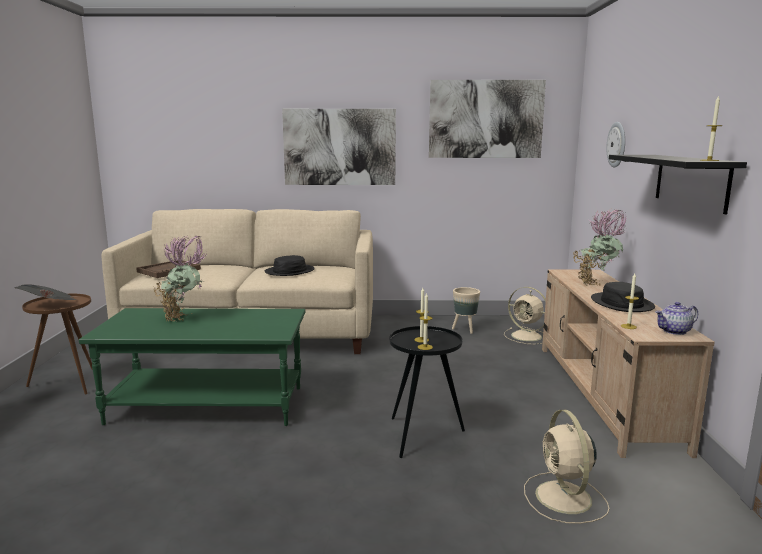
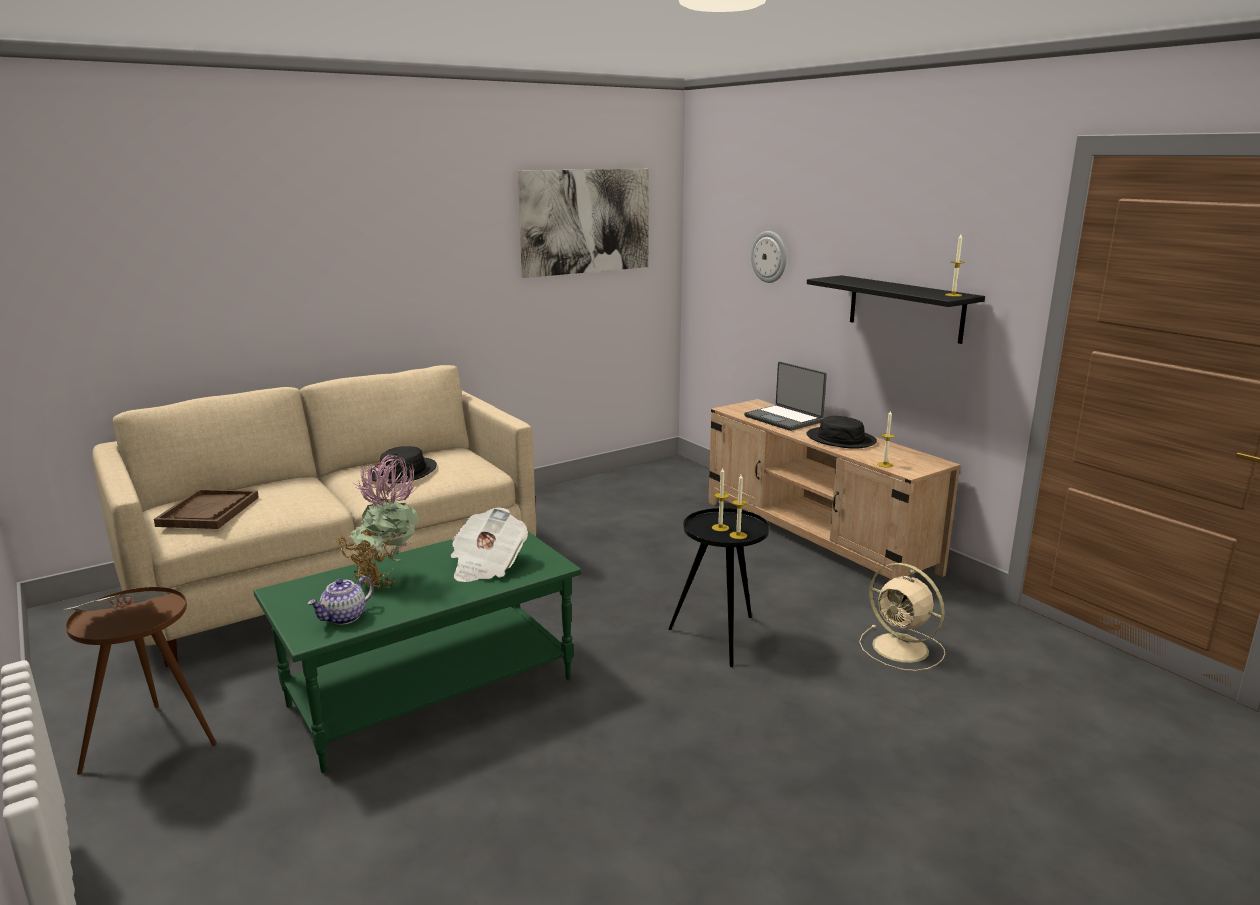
camera: 35 degrees left, 5 degrees up
picture [282,109,396,185] -> none
beige planter [452,287,480,334] -> none
beige fan [504,287,546,344] -> none
potted plant [573,209,628,285] -> laptop [744,362,827,431]
teapot [655,302,698,335] -> teapot moved to [308,576,374,625]
none -> newspaper [451,508,528,582]

